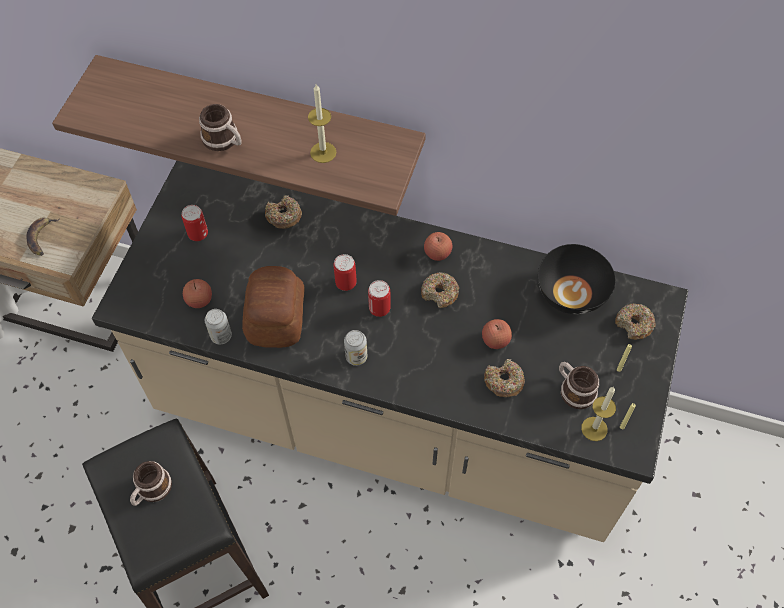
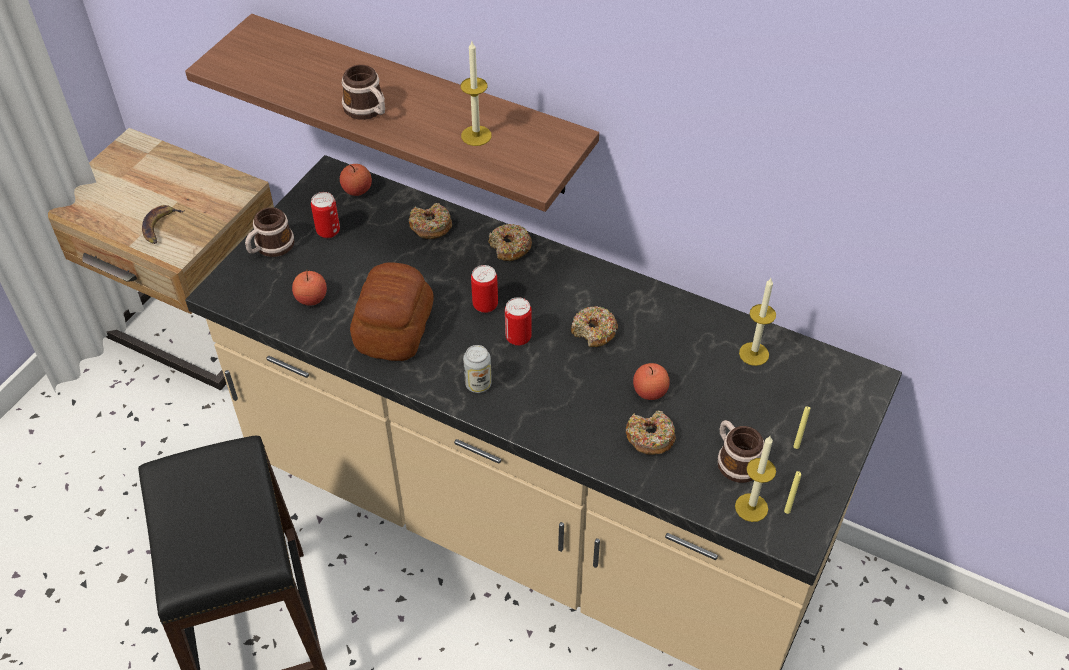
camera: 10 degrees right, 10 degrees down
mug [130,461,172,506] -> mug moved to [245,207,294,257]
can [205,309,232,344] -> none
apple [424,232,452,261] -> apple moved to [340,164,372,196]
black bowl [538,244,616,314] -> candle [739,278,776,366]
donut [615,304,656,340] -> donut moved to [488,224,532,261]

